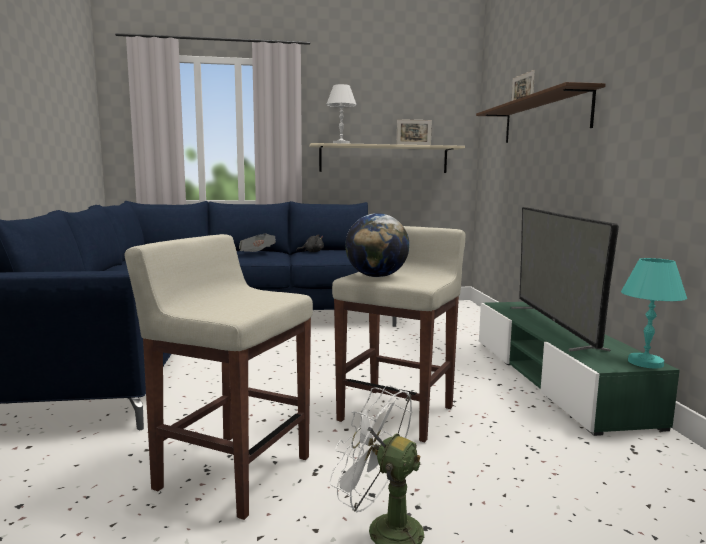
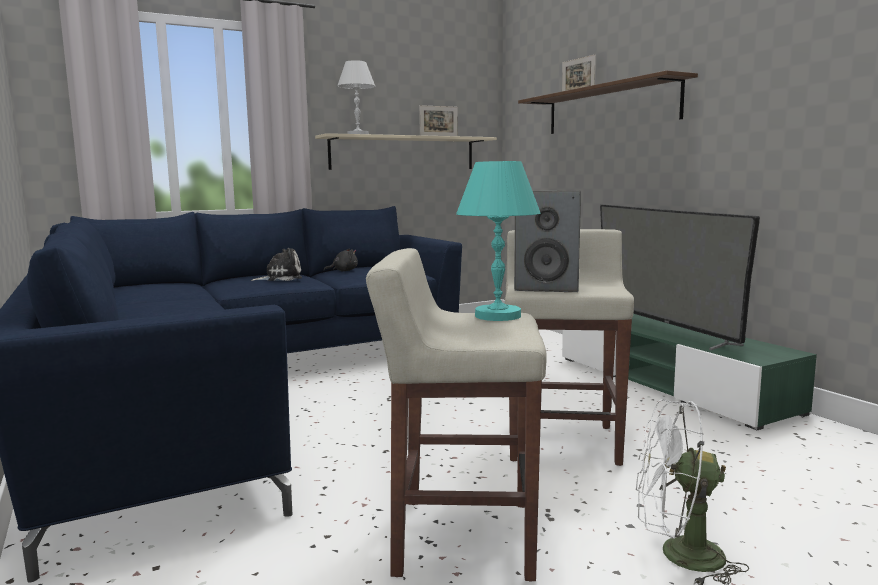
camera: 20 degrees left, 0 degrees up
newspaper [239,234,276,252] -> plush toy [251,248,302,281]
globe [345,213,409,277] -> speaker [514,190,581,292]
turquoise table lamp [621,258,687,368] -> turquoise table lamp moved to [456,161,541,321]

